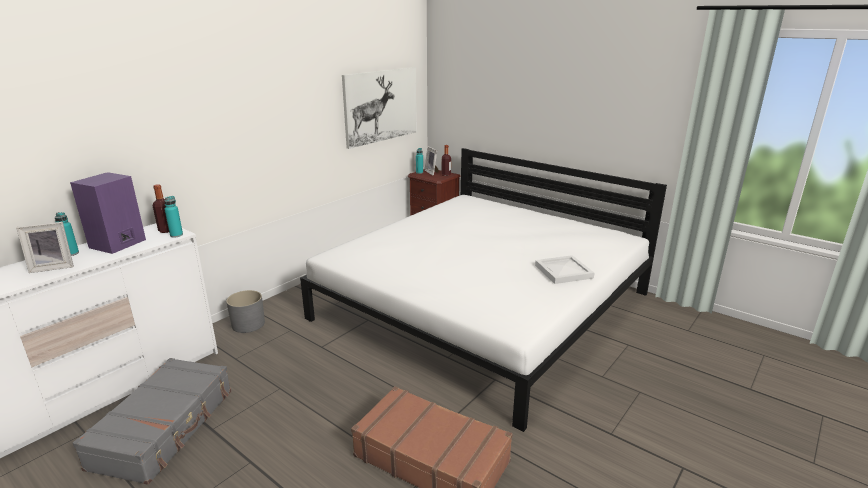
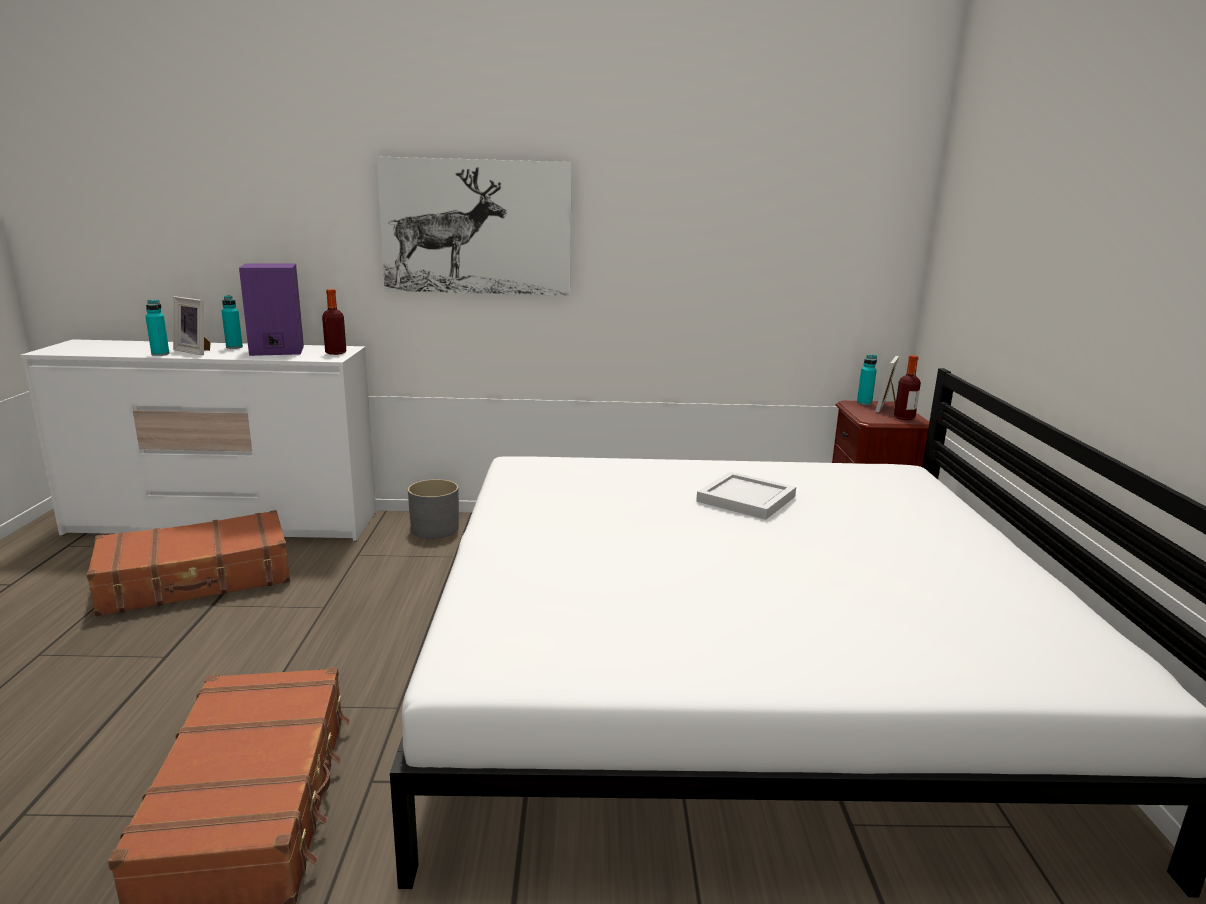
camera: 50 degrees right, 5 degrees down
grey suitcase [73,358,231,485] -> brown suitcase [87,510,290,617]
turquoise bottle [164,196,183,237] -> turquoise bottle moved to [145,300,170,356]
picture [342,67,417,149] -> picture moved to [376,156,572,296]
white tray [535,255,594,284] -> white tray moved to [696,472,796,520]

